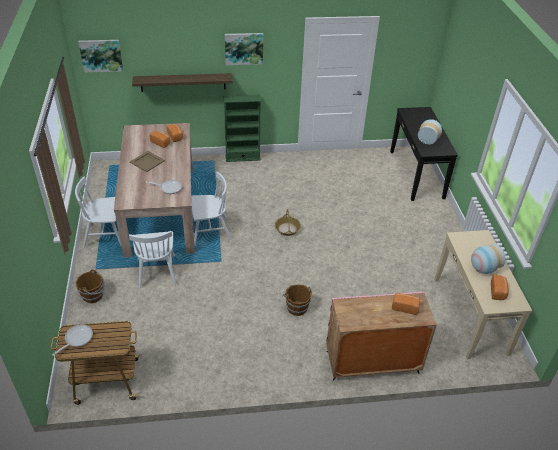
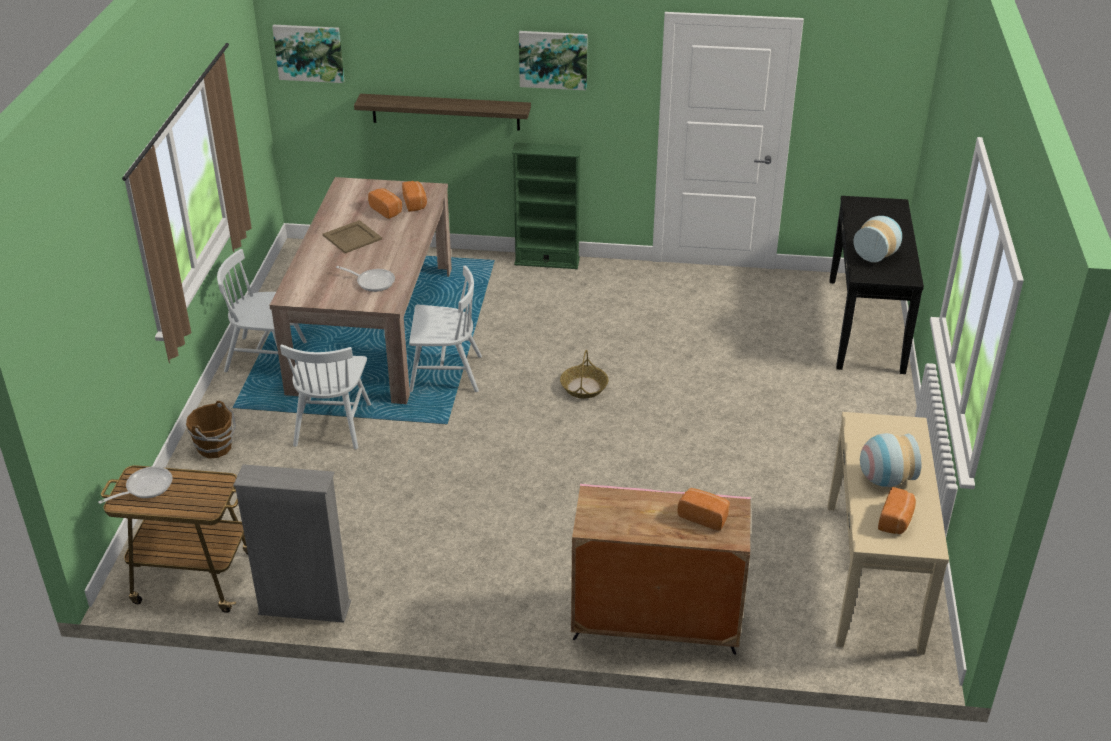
camera: 15 degrees right, 5 degrees down
brown bucket [283,285,312,316] -> none
none -> grey bookcase [233,464,351,623]

